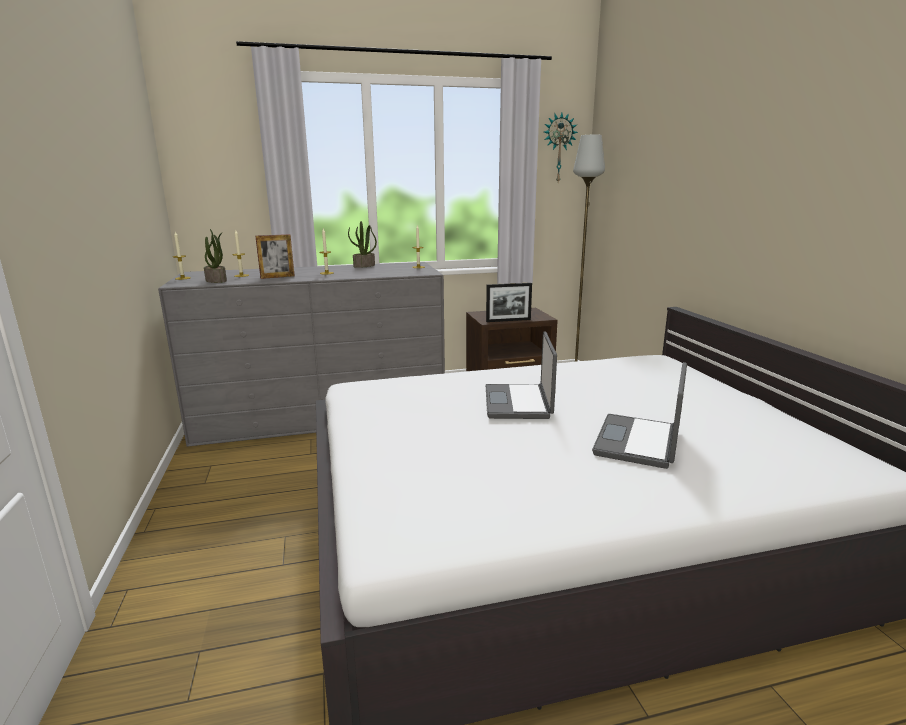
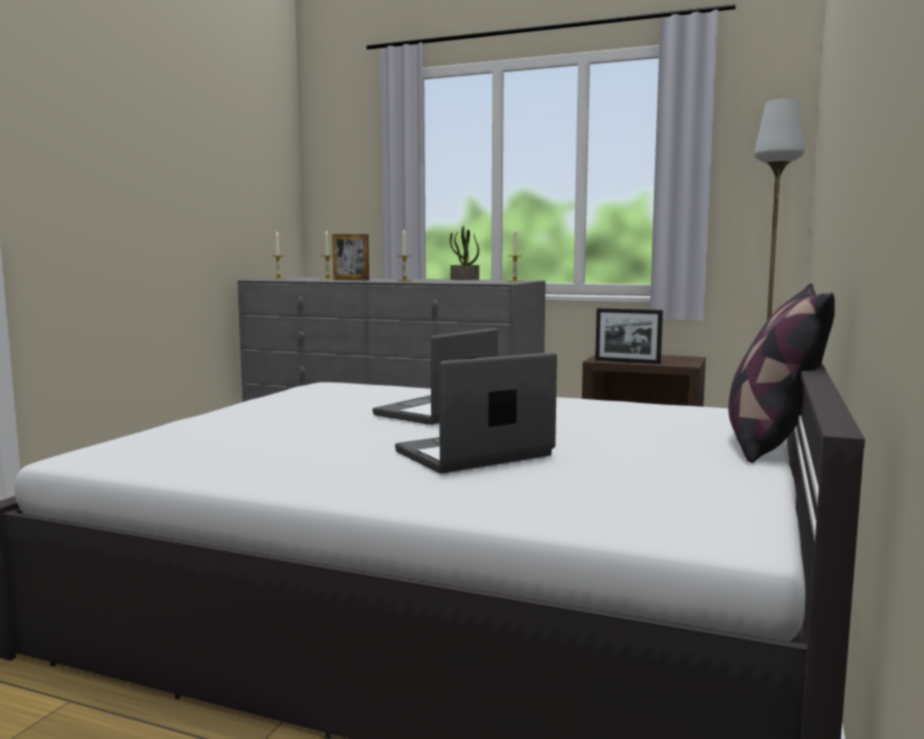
camera: 35 degrees right, 10 degrees down
potted plant [204,229,227,283] -> none
wall clock [544,113,578,182] -> none
none -> pillow [728,283,835,463]

